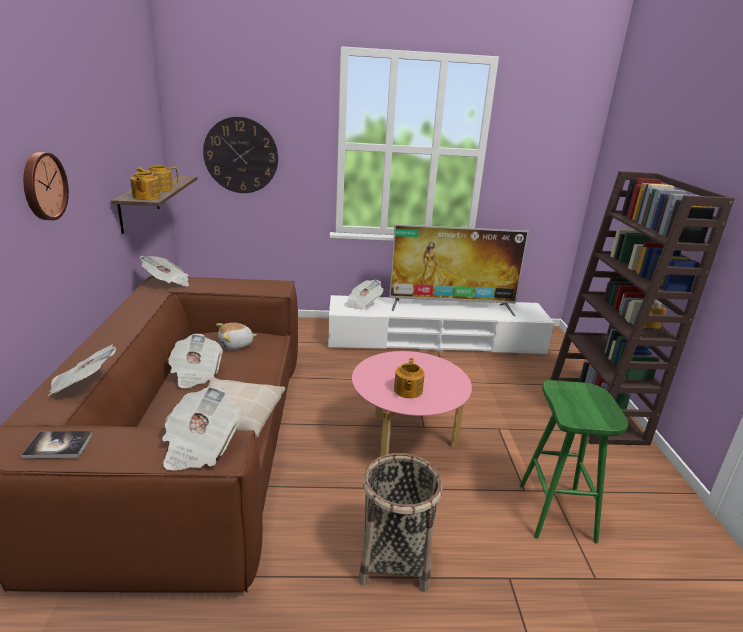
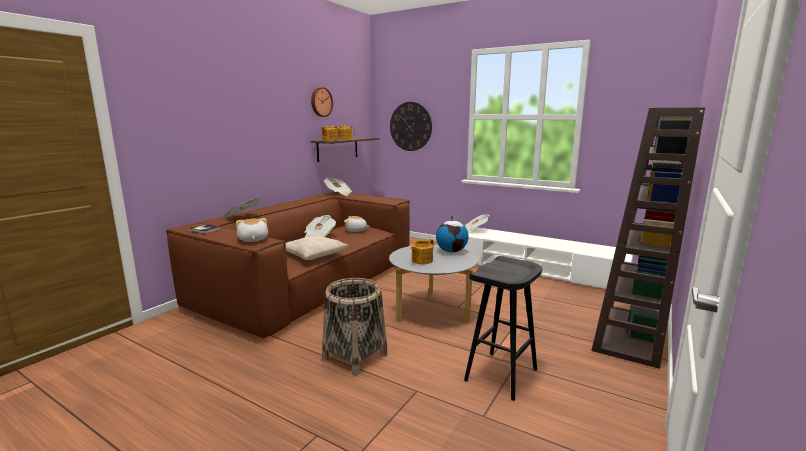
camera: 35 degrees right, 10 degrees down
wall clock [23,152,69,220] -> wall clock moved to [311,87,333,117]
newspaper [162,386,242,471] -> plush toy [236,218,268,242]
pink coffee table [352,351,472,457] -> grey coffee table [389,244,478,323]
television [389,224,529,316] -> none
green stool [519,380,628,543] -> black stool [464,256,542,401]
none -> globe [436,216,469,253]

